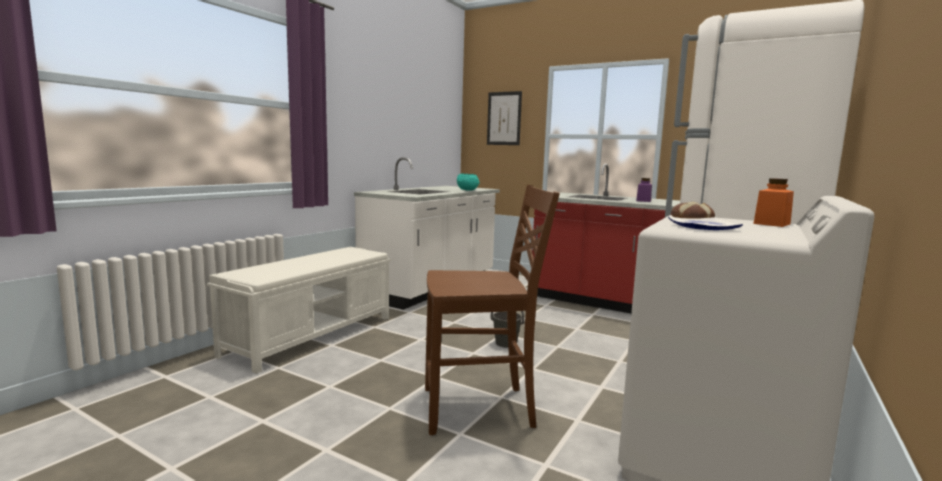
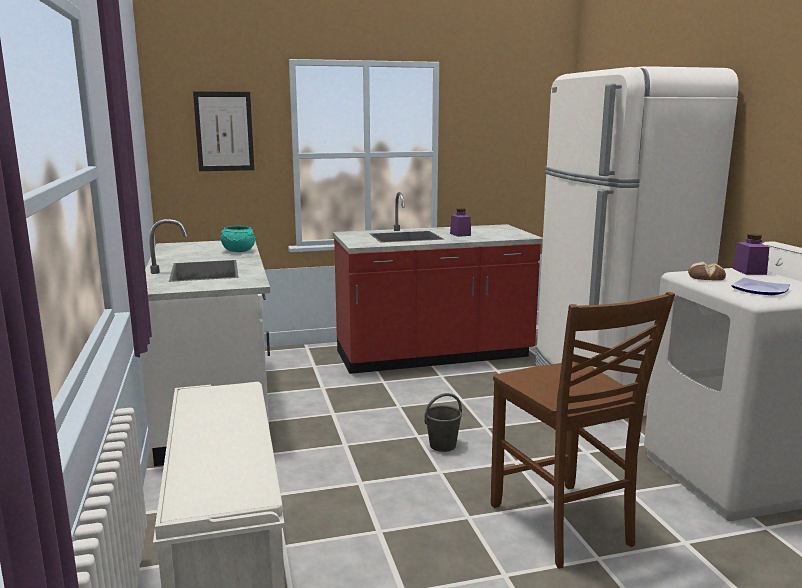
camera: 45 degrees left, 5 degrees up
brown chair [425,185,560,435] -> brown chair turned 120 degrees clockwise [491,292,675,568]
orange jar [753,178,794,227] -> purple jar [733,234,769,275]

